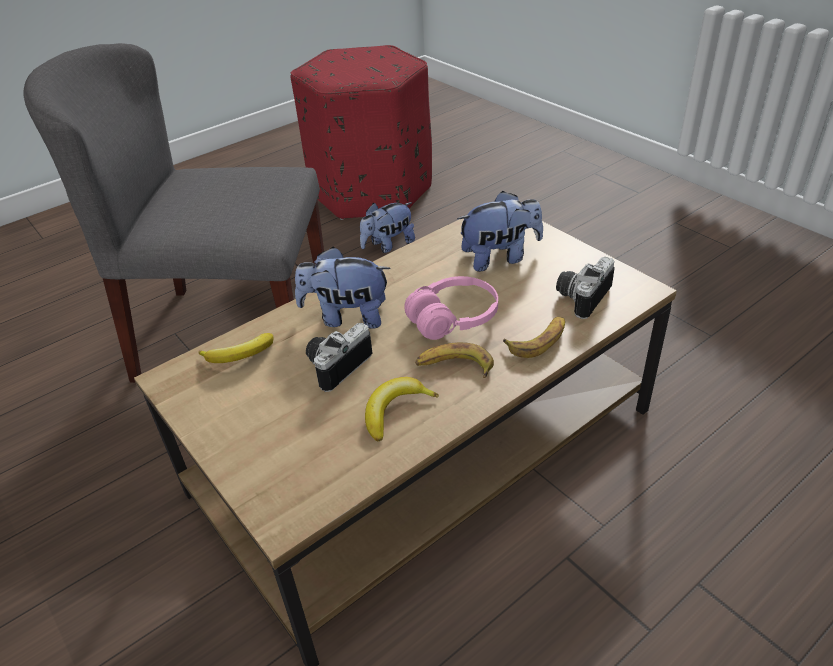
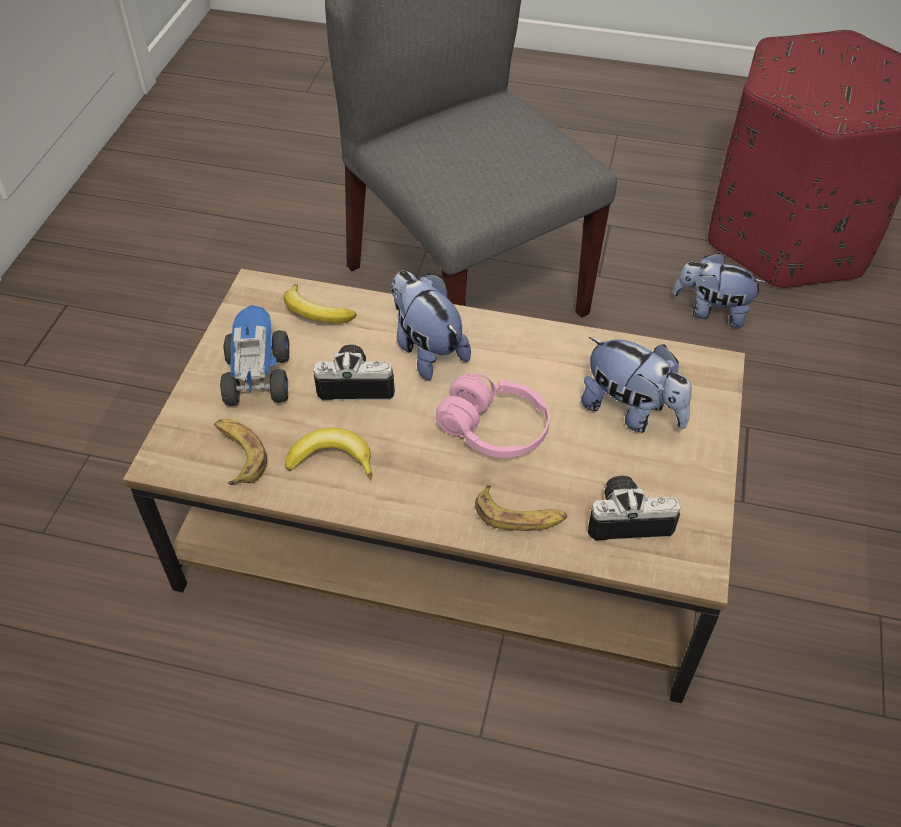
camera: 50 degrees right, 10 degrees up
banana [415,342,494,378] -> banana moved to [214,419,267,485]
none -> toy truck [220,305,289,406]

